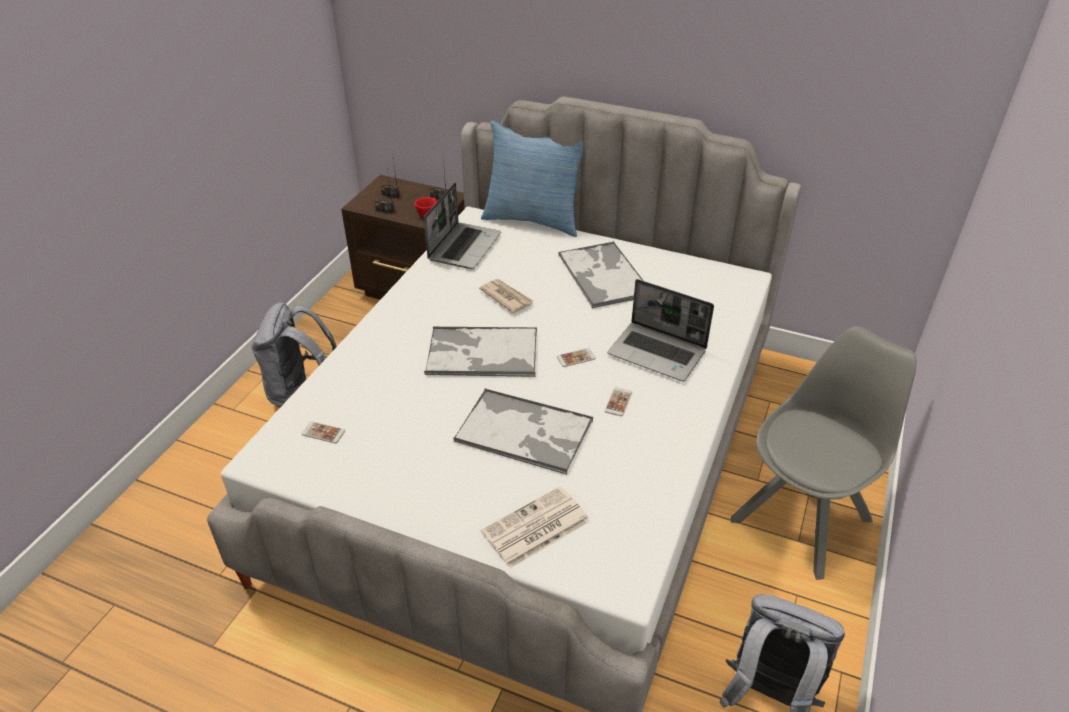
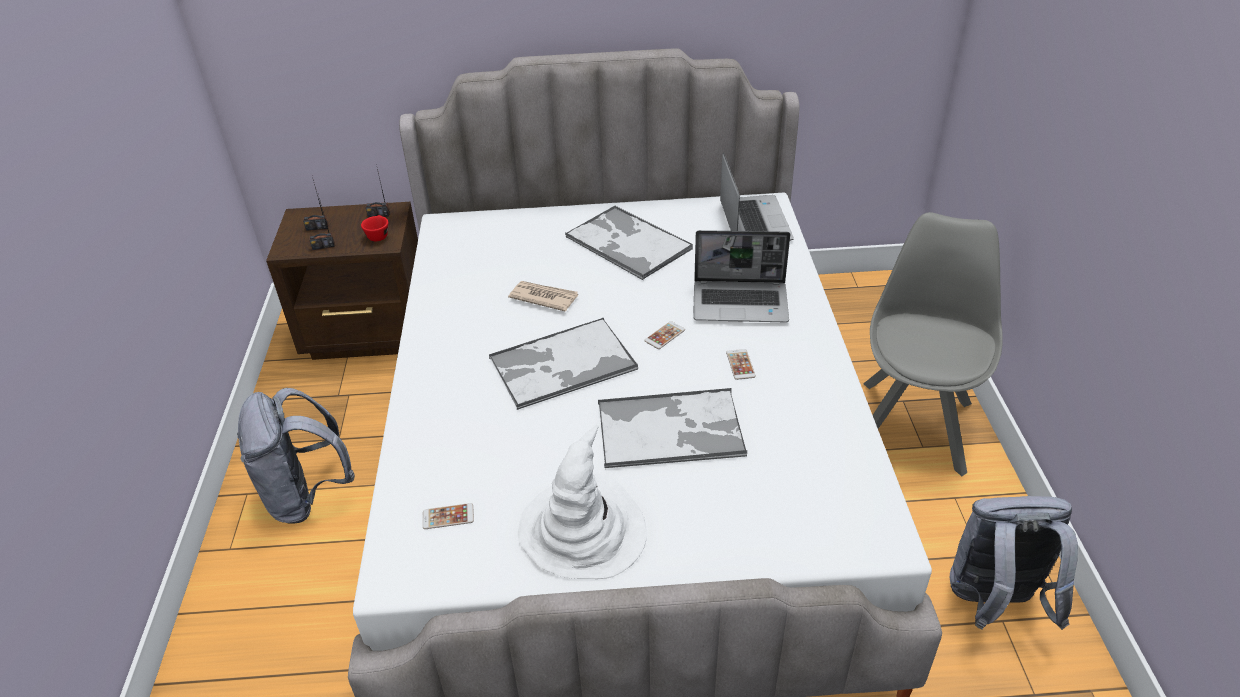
camera: 25 degrees left, 0 degrees up
laptop [424,183,501,269] -> laptop moved to [720,153,794,241]
pillow [481,121,583,237] -> none
newspaper [481,487,590,568] -> none
none -> white hat [518,425,646,579]

